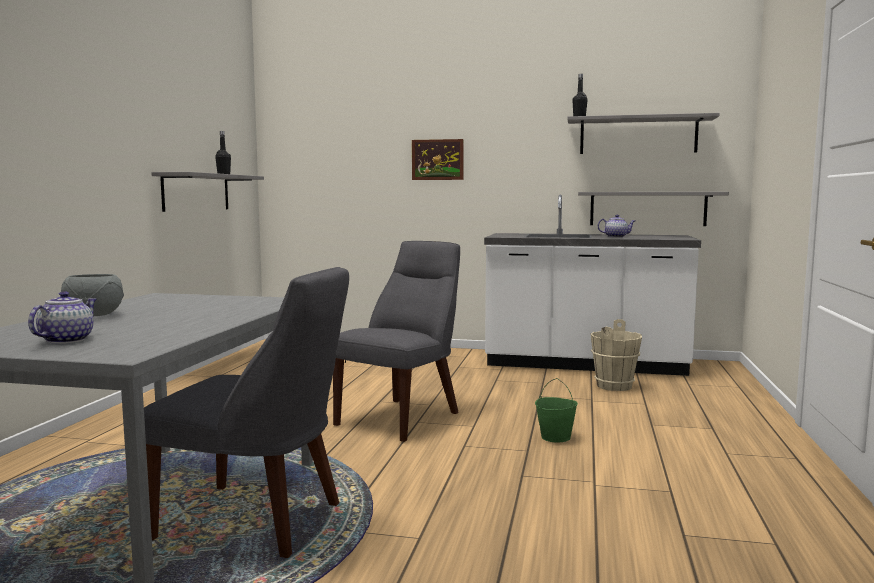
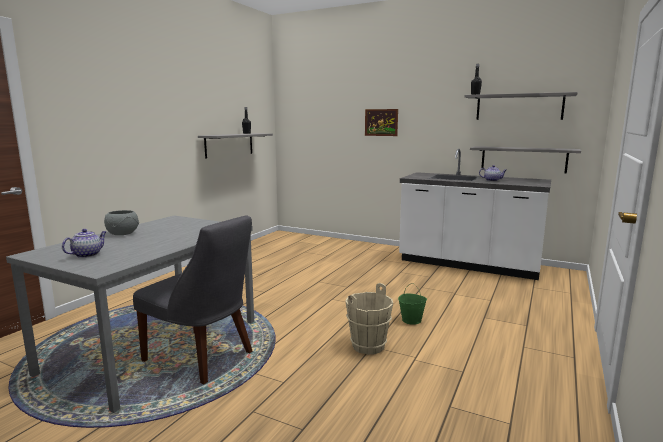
camera: 15 degrees right, 5 degrees up
grey chair [333,241,460,442] -> none
beige bucket [590,319,642,391] -> beige bucket moved to [345,283,393,355]

